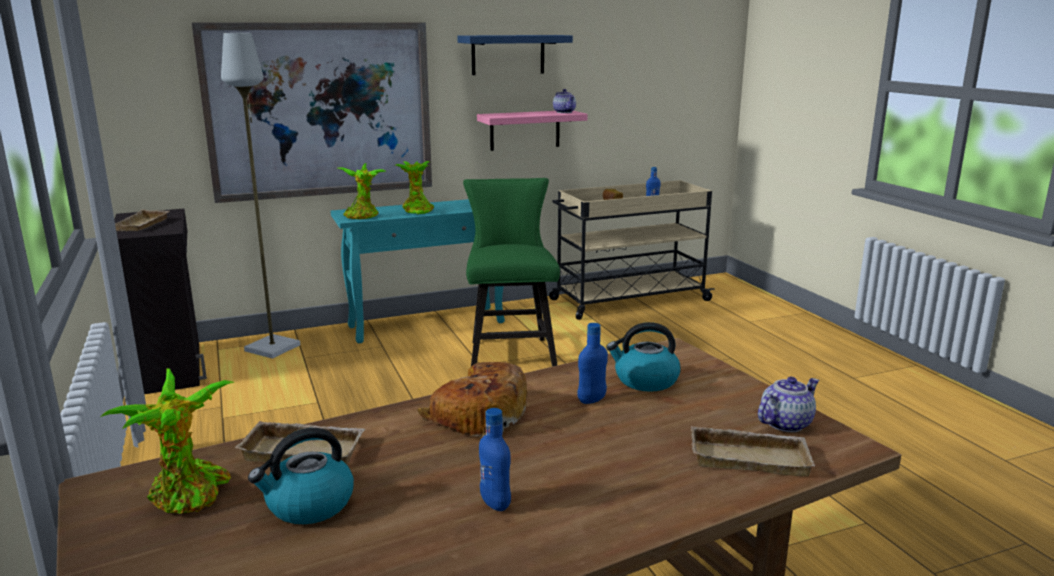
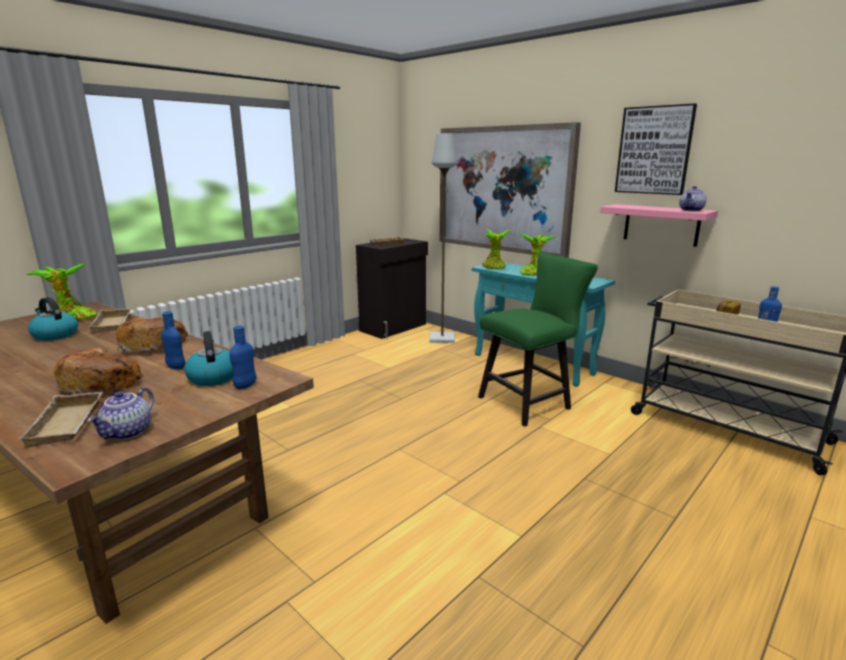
camera: 65 degrees right, 0 degrees up
blue shelf [458,35,573,75] -> picture [615,103,697,195]
blue bottle [479,408,511,511] -> blue bottle moved to [229,325,256,389]
teapot [758,377,819,432] -> teapot turned 75 degrees clockwise [87,387,154,440]
none -> bread [54,347,144,394]

